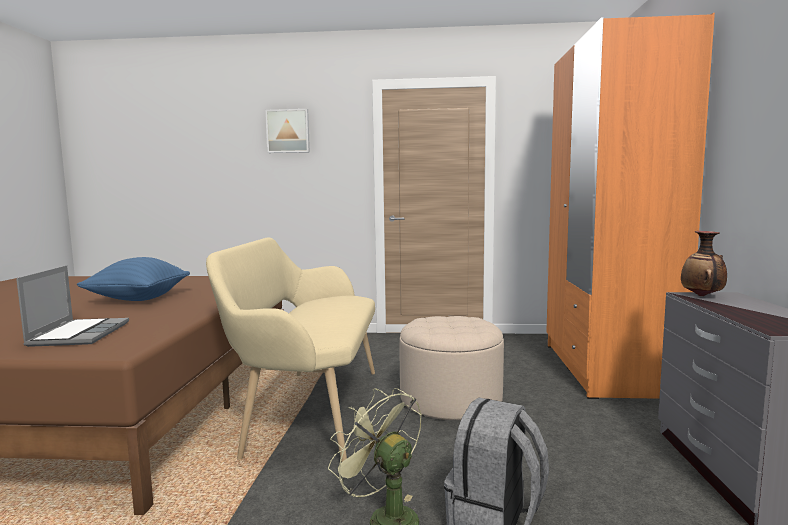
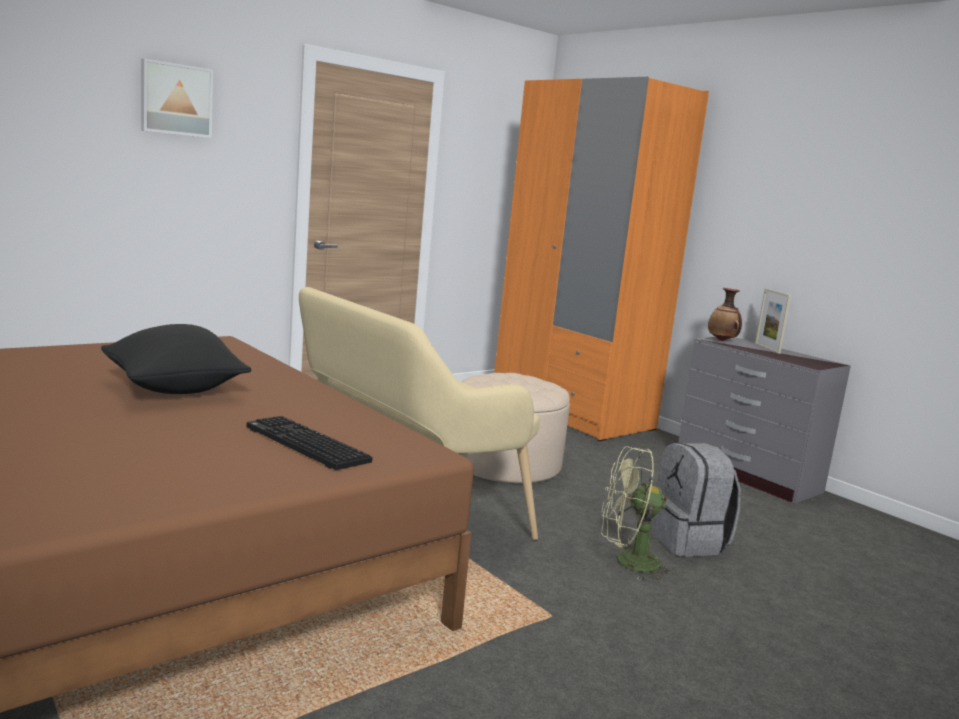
camera: 45 degrees left, 5 degrees up
laptop [16,265,129,347] -> keyboard [246,416,373,470]
blue pillow [77,257,190,301] -> black pillow [101,324,251,394]
none -> picture frame [755,289,791,354]

